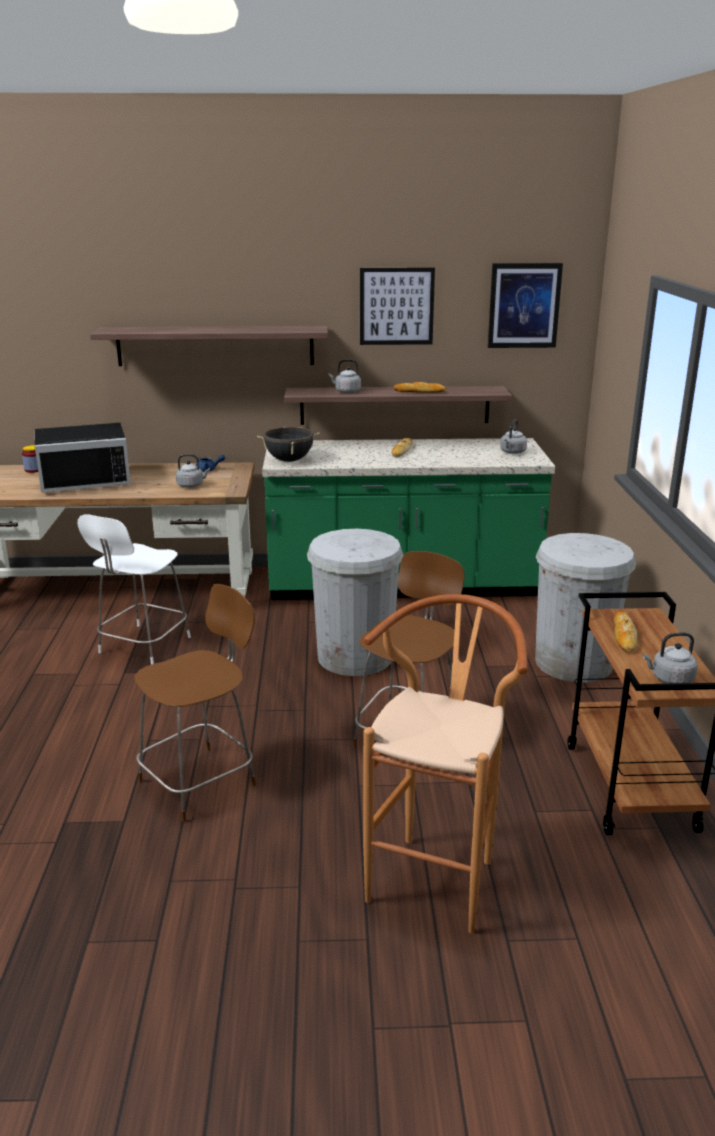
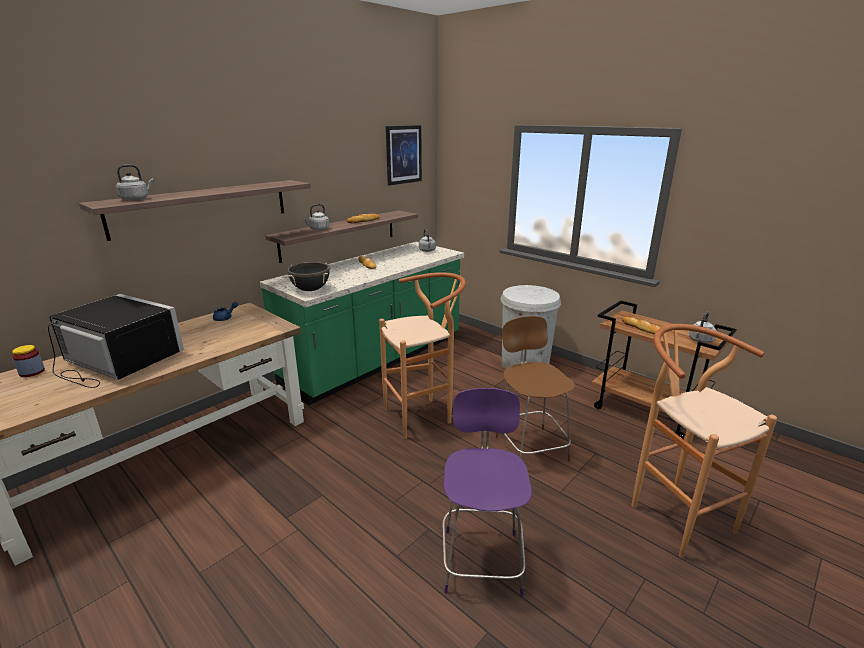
camera: 45 degrees left, 0 degrees up
black microwave [35,423,131,493] -> black microwave turned 90 degrees counterclockwise [48,294,184,388]
white chair [77,515,191,665] -> none
brown chair [135,584,256,822] -> purple chair [442,388,532,597]
grey kettle [176,454,210,488] -> grey kettle moved to [116,164,154,200]
white trash can [307,529,403,676] -> brown stool [379,272,466,439]
picture [360,268,435,345] -> none

